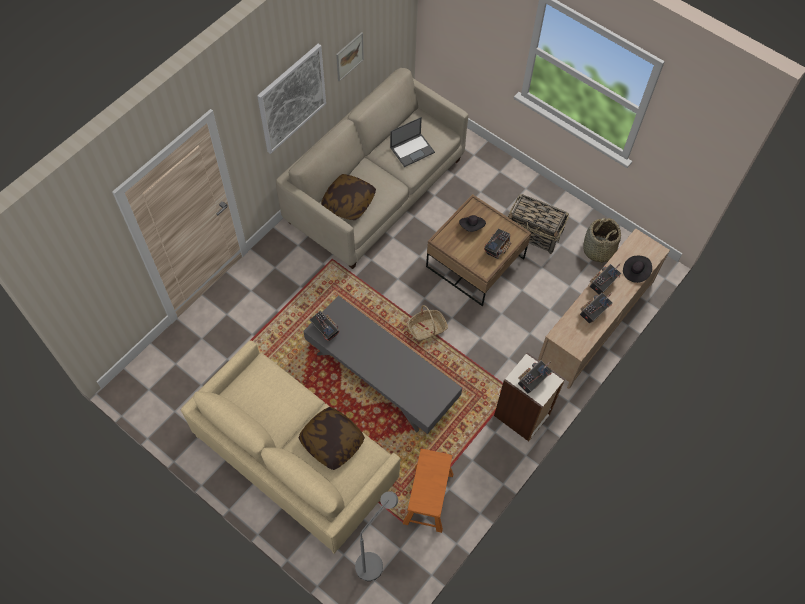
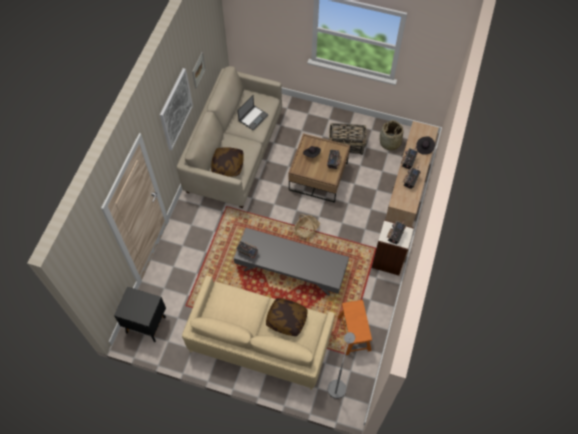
camera: 20 degrees left, 0 degrees up
none -> black nightstand [114,287,166,342]

